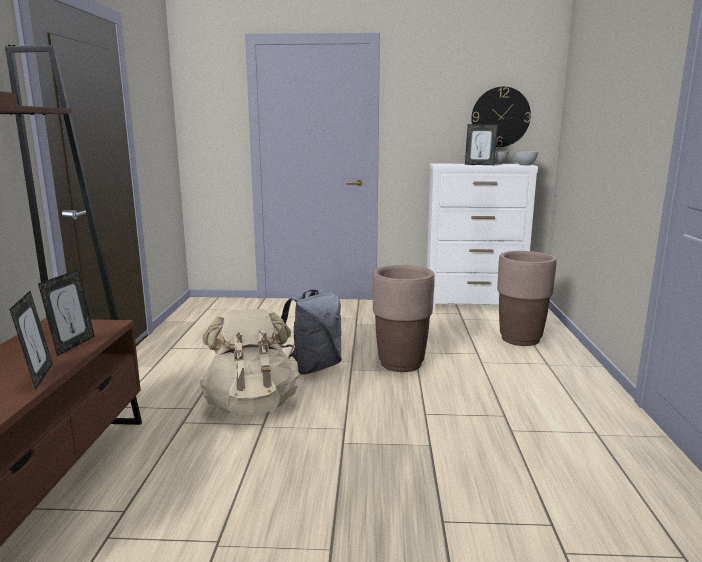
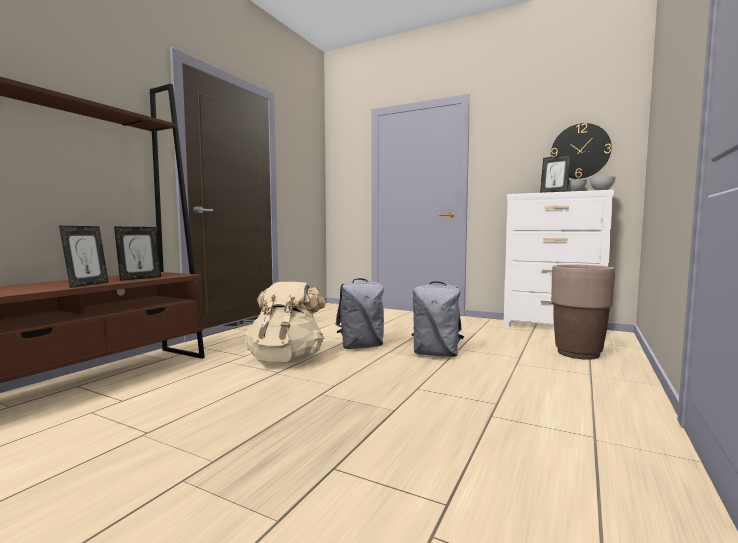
camera: 25 degrees right, 10 degrees down
brown planter [372,265,435,372] -> grey backpack [412,281,464,357]

